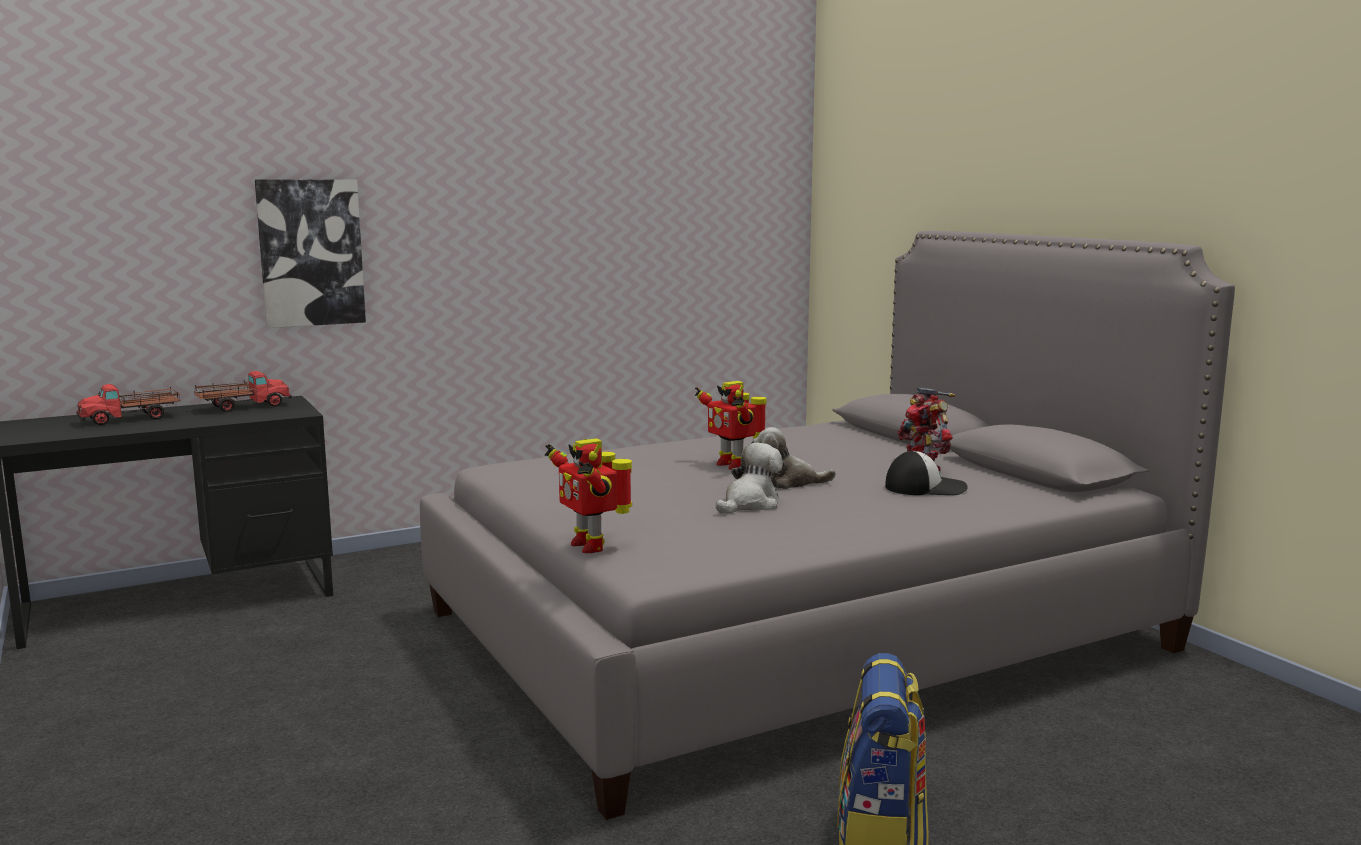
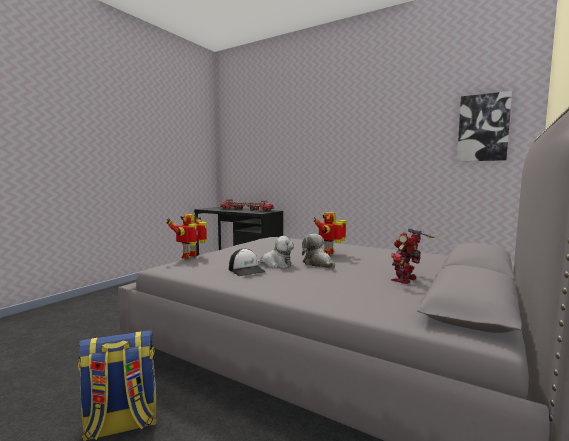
camera: 60 degrees right, 5 degrees down
picture [255,179,366,328] -> picture moved to [457,91,512,161]
cap [885,451,968,495] -> cap moved to [229,248,266,276]

